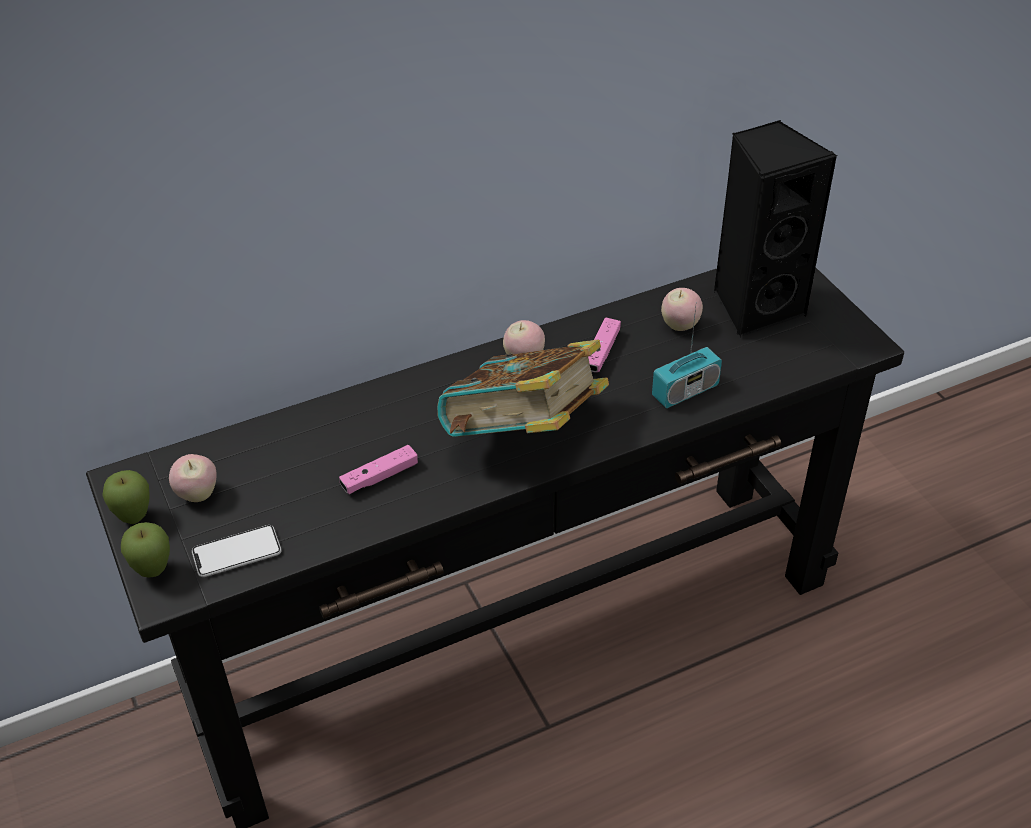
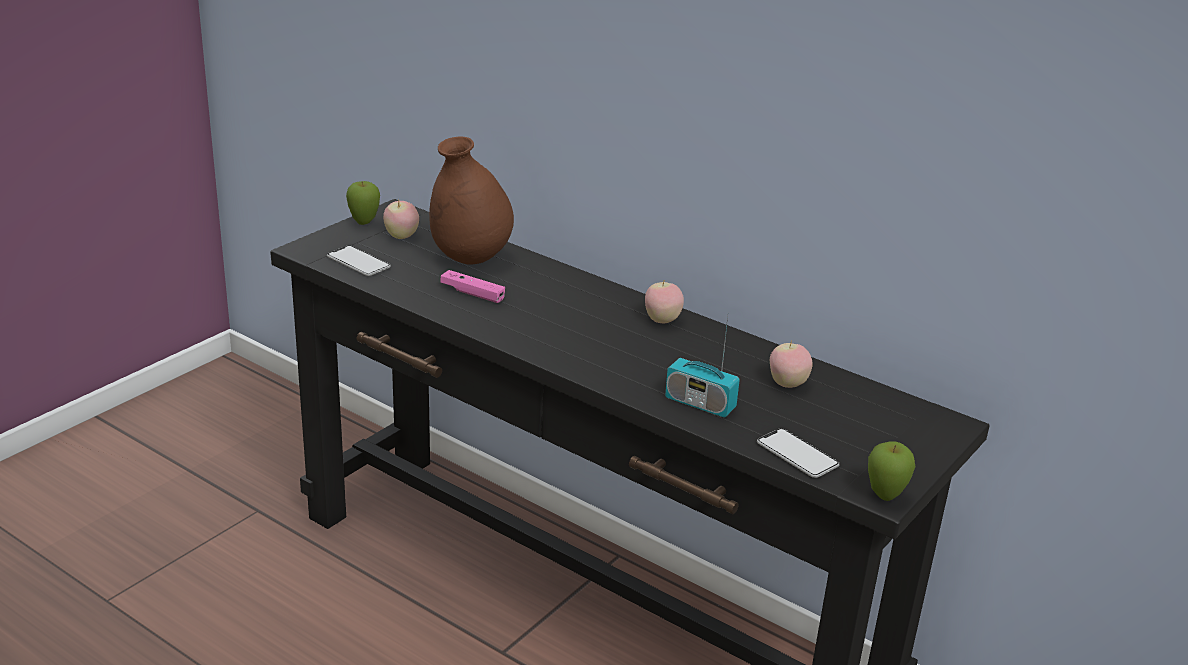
camera: 60 degrees right, 15 degrees down
apple [121,522,170,578] -> apple moved to [868,441,916,501]
book [437,339,609,437] -> none
pink game controller [588,318,621,372] -> none
black speaker [714,120,837,338] -> none
none -> brown vase [429,136,514,265]
none -> phone [757,428,840,478]

